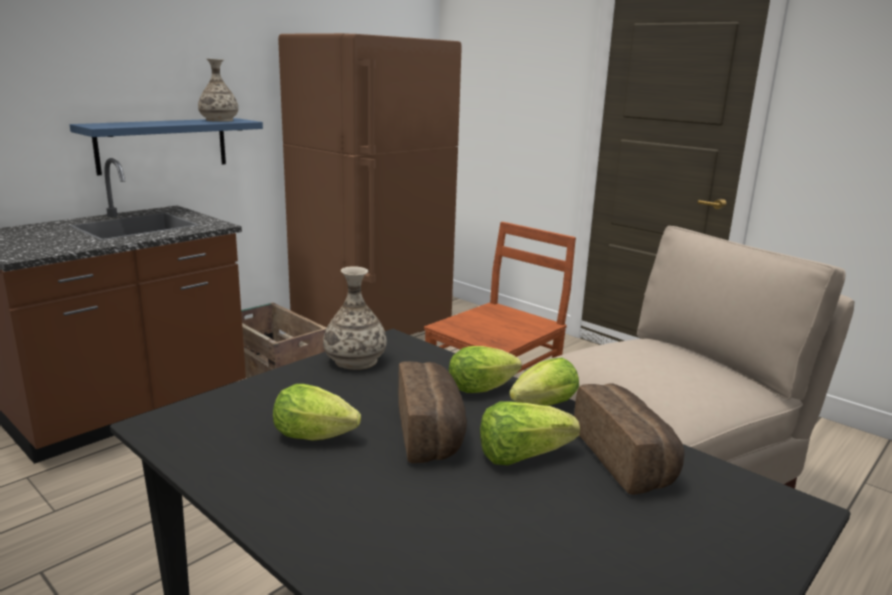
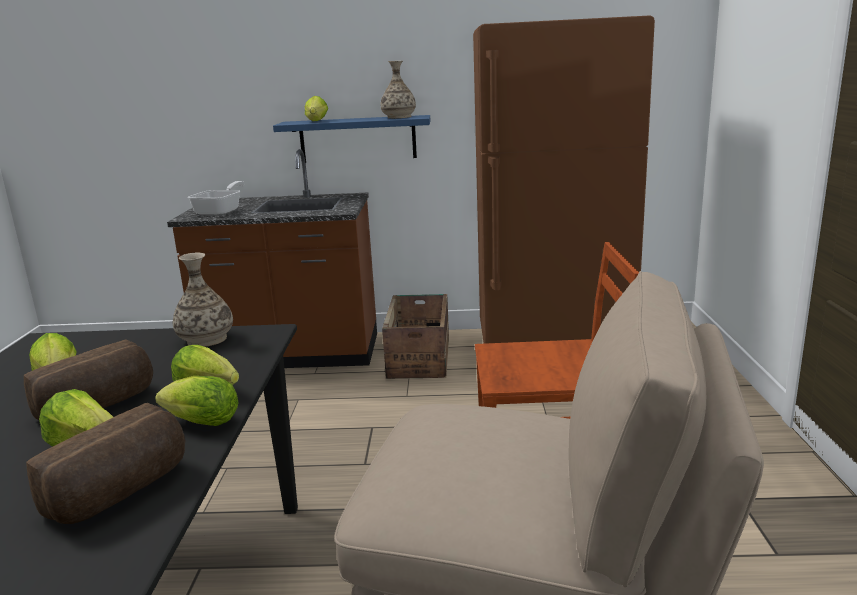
camera: 50 degrees right, 0 degrees up
none -> frying pan [188,181,245,216]
none -> lettuce [305,96,328,121]

